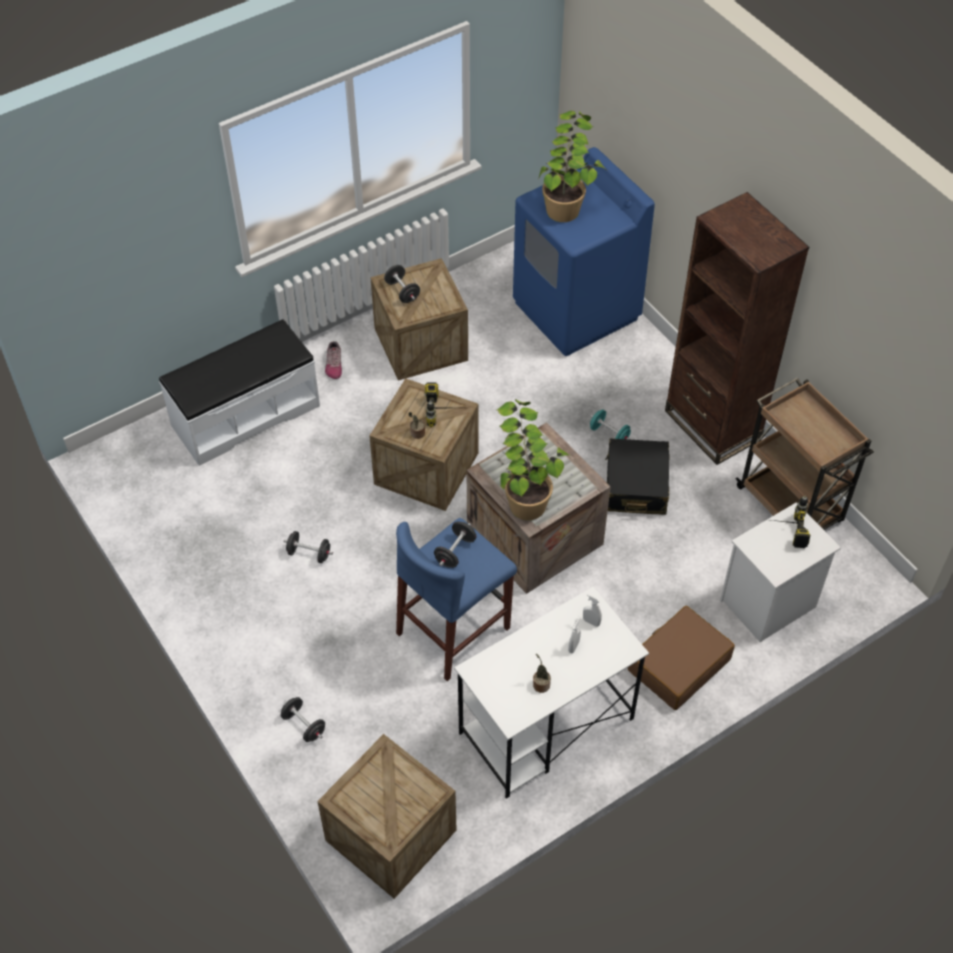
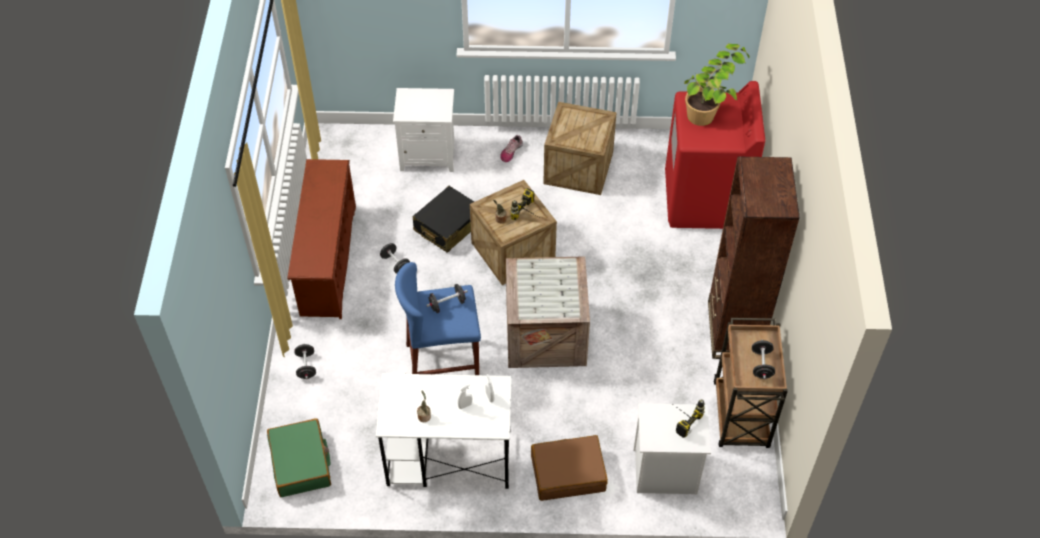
camera: 35 degrees right, 0 degrees up
white bench [159,319,320,466] -> white nightstand [393,88,454,172]
crate [317,734,457,899] -> green suitcase [267,418,331,497]
black dumbbell [384,265,420,303] -> black dumbbell moved to [752,340,775,380]
potted plant [497,399,570,520] -> none
blue washing machine [513,147,655,356] -> red washing machine [665,81,765,229]
turquoise dumbbell [590,409,631,440] -> none
black suitcase [605,439,669,515] -> black suitcase moved to [413,186,474,253]
none -> brown shoe rack [287,159,356,319]

